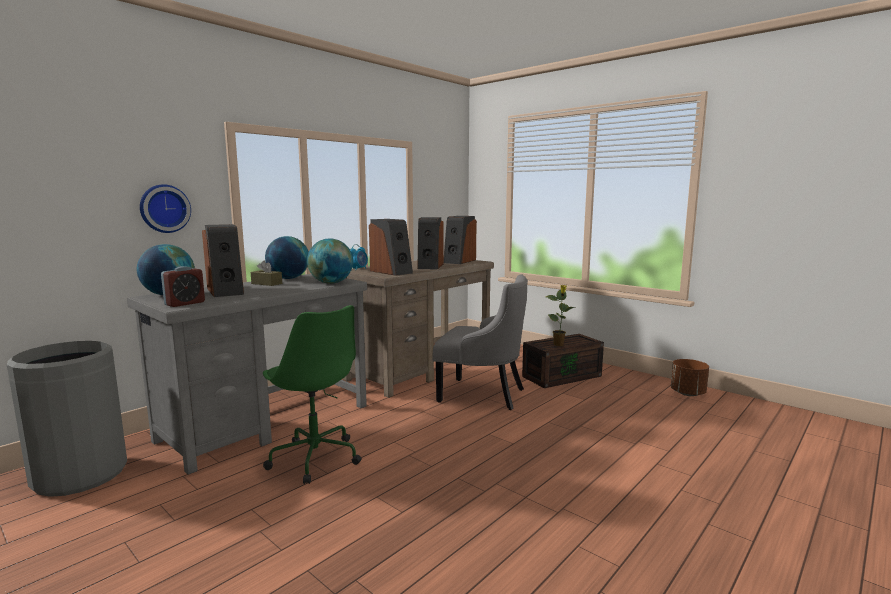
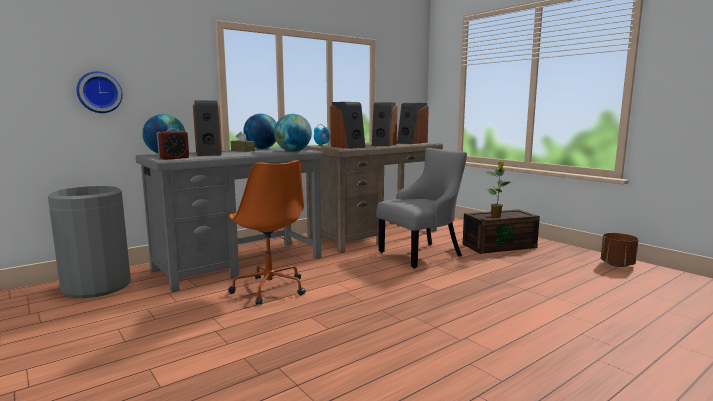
camera: 10 degrees right, 0 degrees up
wall clock [140,184,191,233] -> wall clock moved to [76,71,123,113]
green office chair [263,305,362,484] -> orange office chair [228,160,306,305]
grey chair [432,274,528,410] -> grey chair turned 60 degrees counterclockwise [376,148,467,268]

